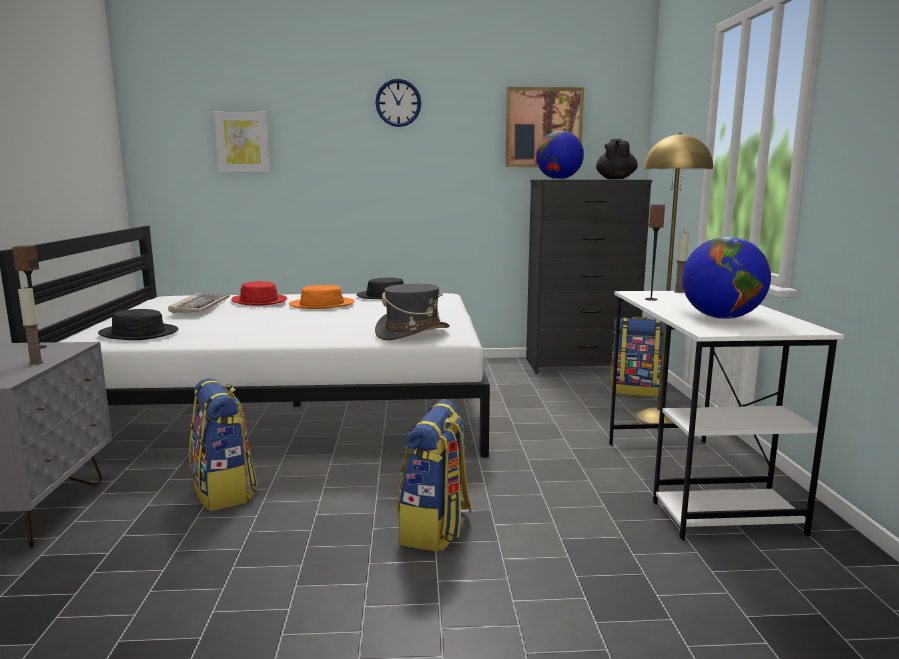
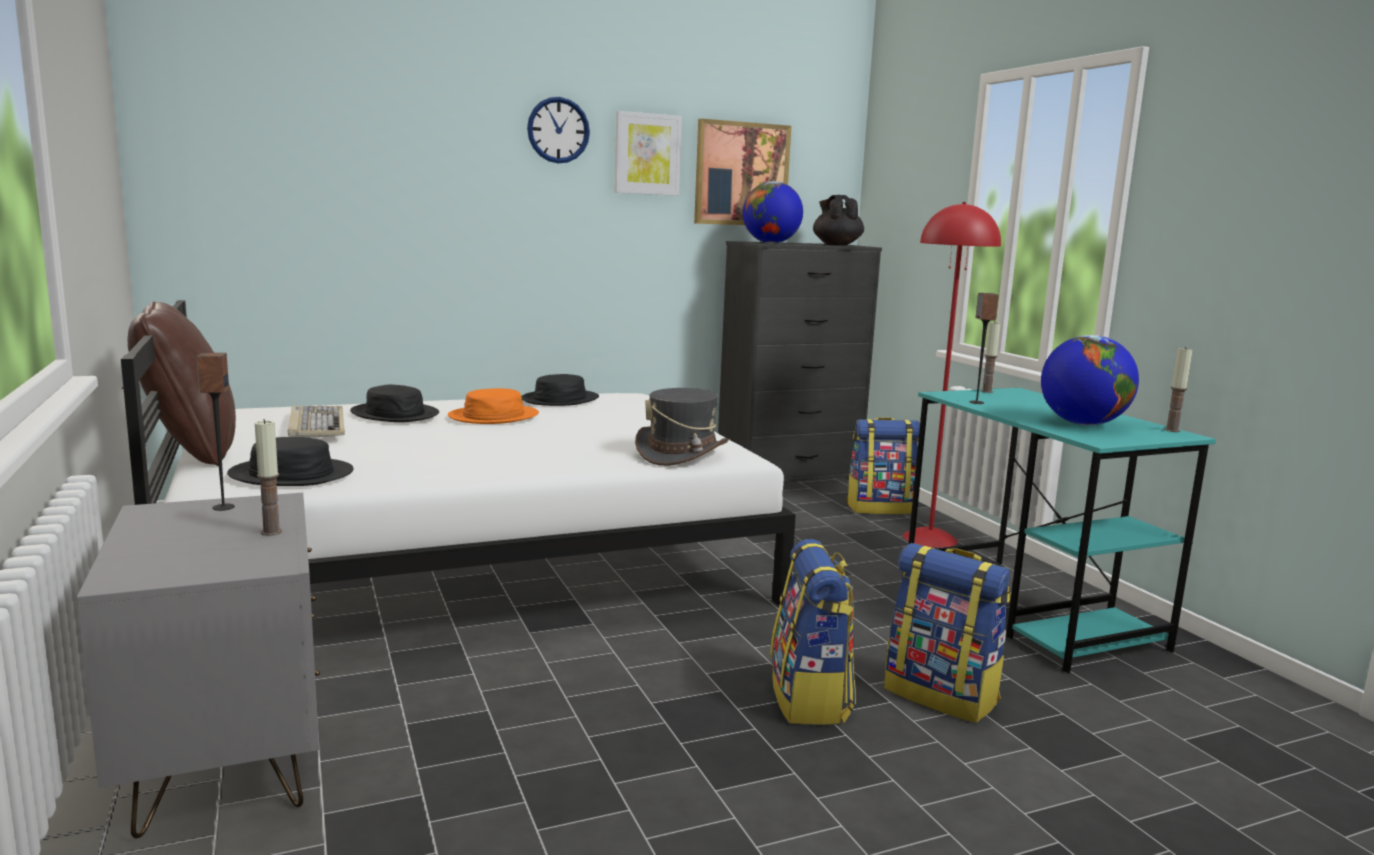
camera: 20 degrees left, 0 degrees up
backpack [189,378,257,511] -> backpack moved to [884,543,1011,723]
picture [214,112,270,172] -> picture moved to [615,111,682,196]
red hat [231,281,287,306] -> black hat [350,385,439,422]
white desk [609,291,844,540] -> turquoise desk [909,388,1216,673]
yellow floor lamp [635,132,713,423] -> red floor lamp [903,202,1001,548]
none -> brown pillow [127,301,236,466]
none -> candle [1164,347,1193,432]

